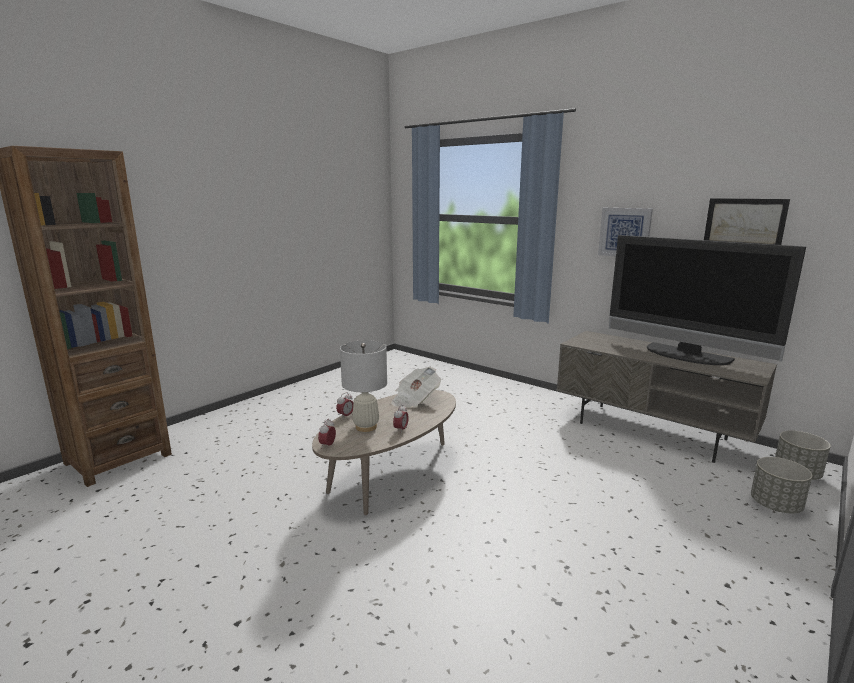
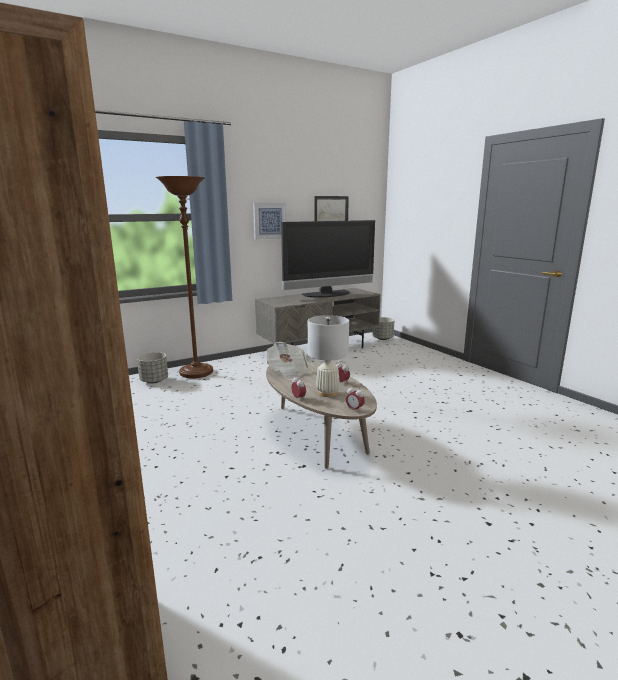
camera: 70 degrees left, 0 degrees up
grey planter [751,457,812,514] -> grey planter moved to [137,352,168,383]
none -> brown floor lamp [156,176,213,379]

